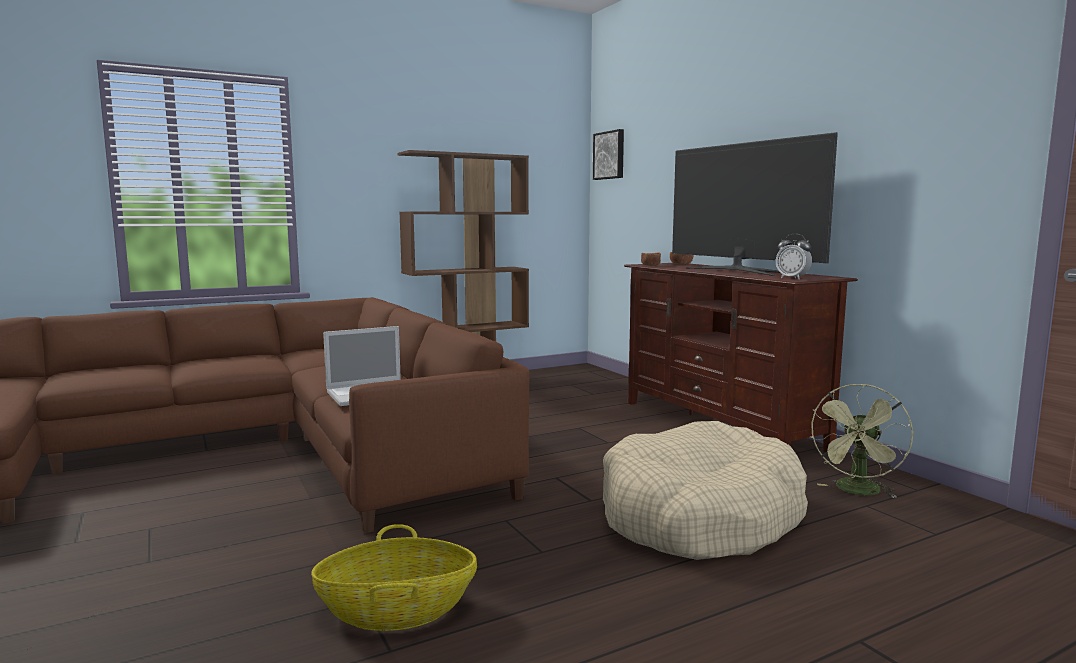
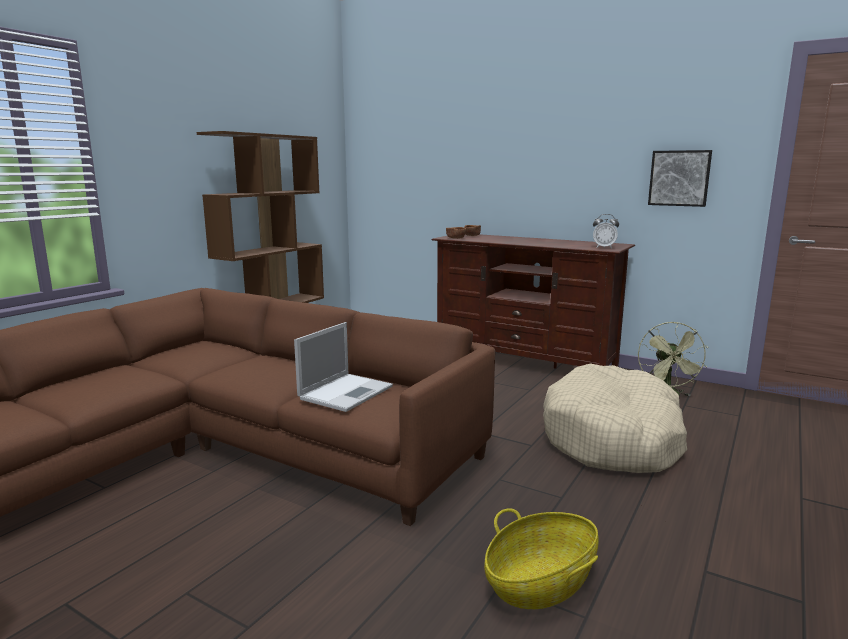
camera: 30 degrees left, 5 degrees up
picture [593,129,624,180] -> picture moved to [648,150,712,207]
television [672,132,838,276] -> none

